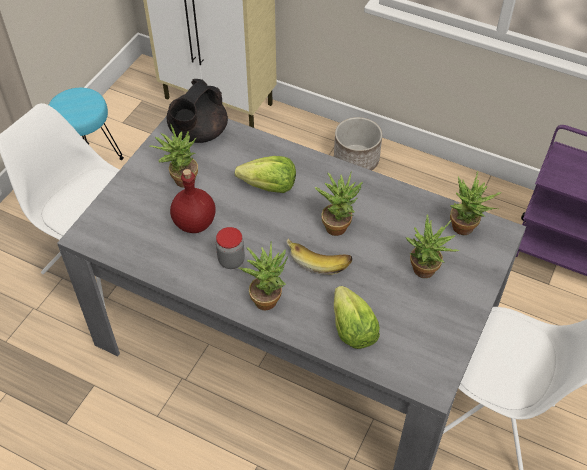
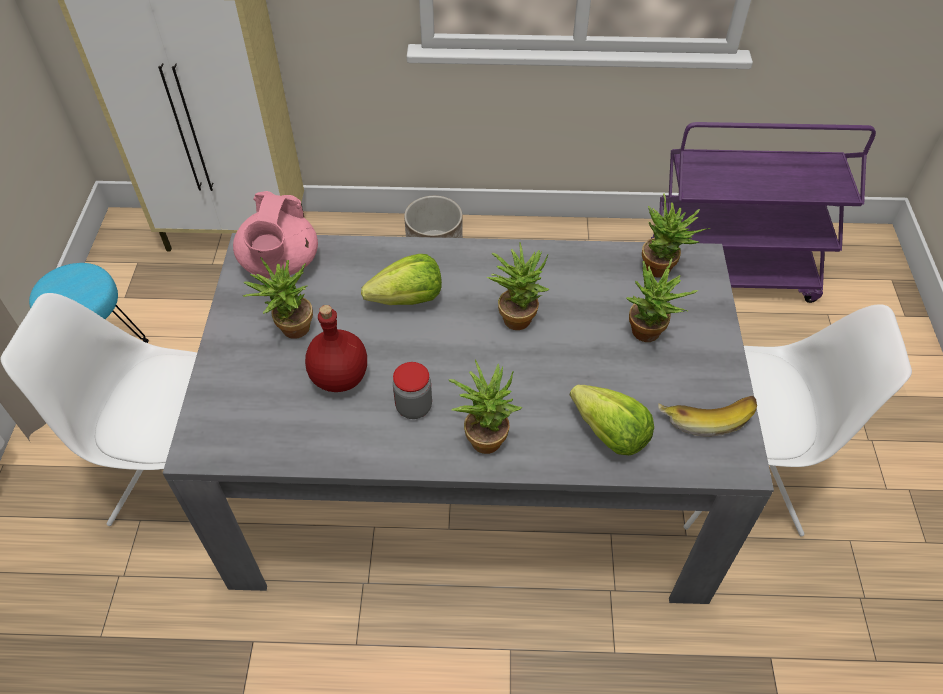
camera: 25 degrees left, 0 degrees up
black teapot [167,79,228,143] -> pink teapot [233,191,318,279]
banana [286,238,352,275] -> banana moved to [658,396,757,437]

